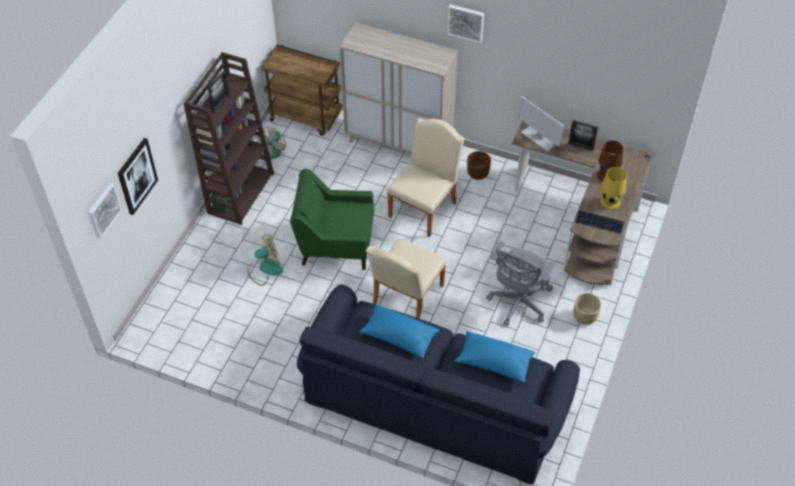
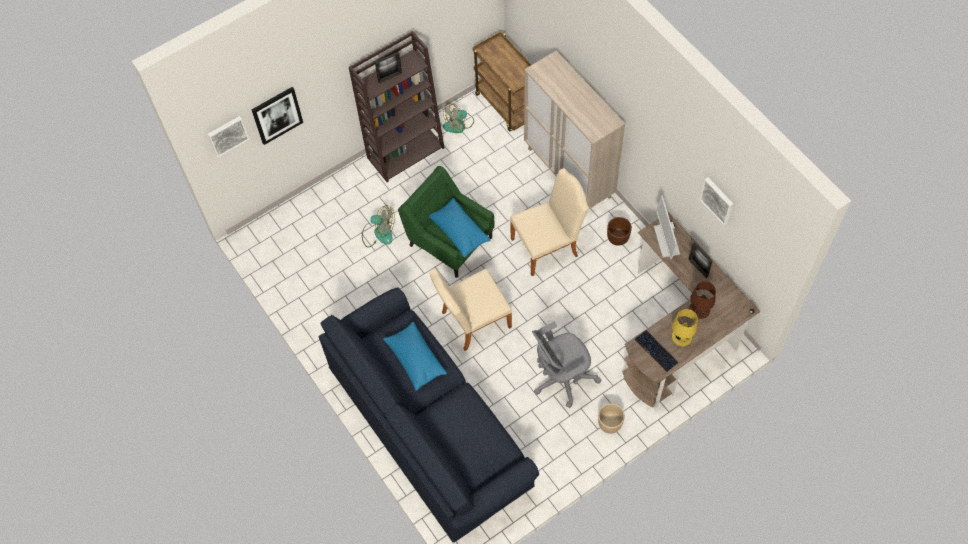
camera: 35 degrees right, 10 degrees up
picture [447,4,484,44] -> picture moved to [699,177,734,226]
blue pillow [455,331,535,383] -> blue pillow moved to [429,198,491,258]

